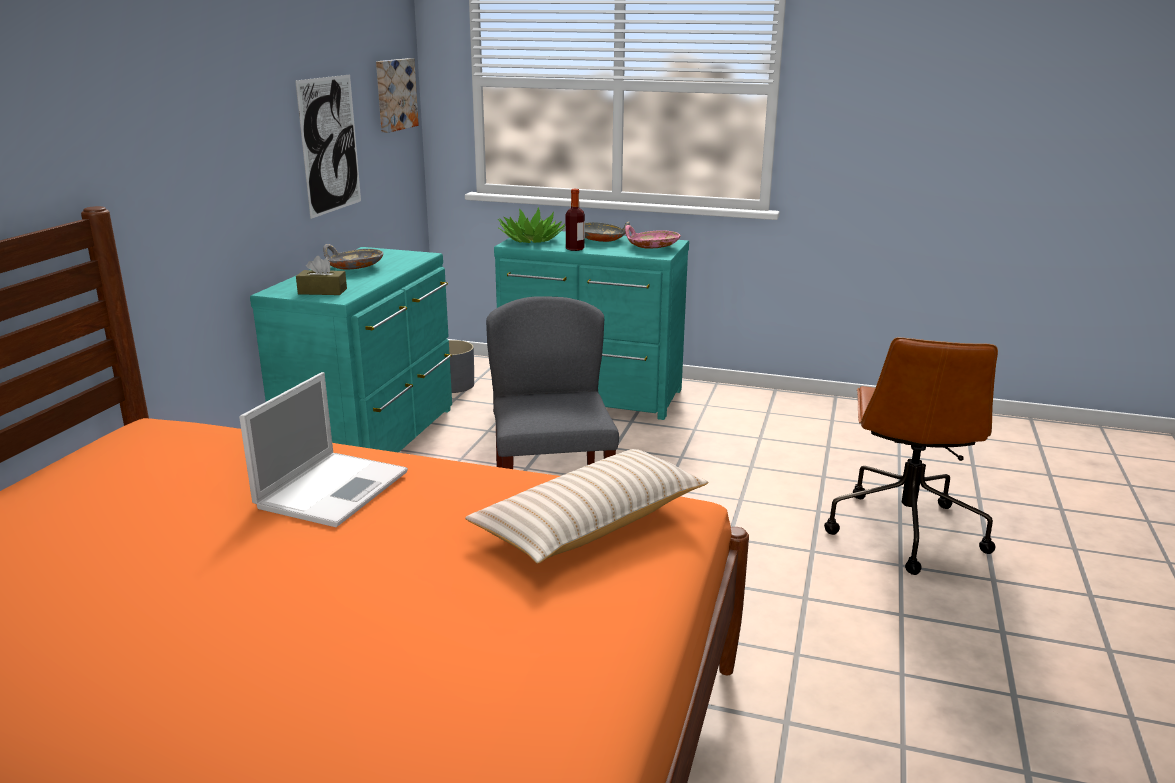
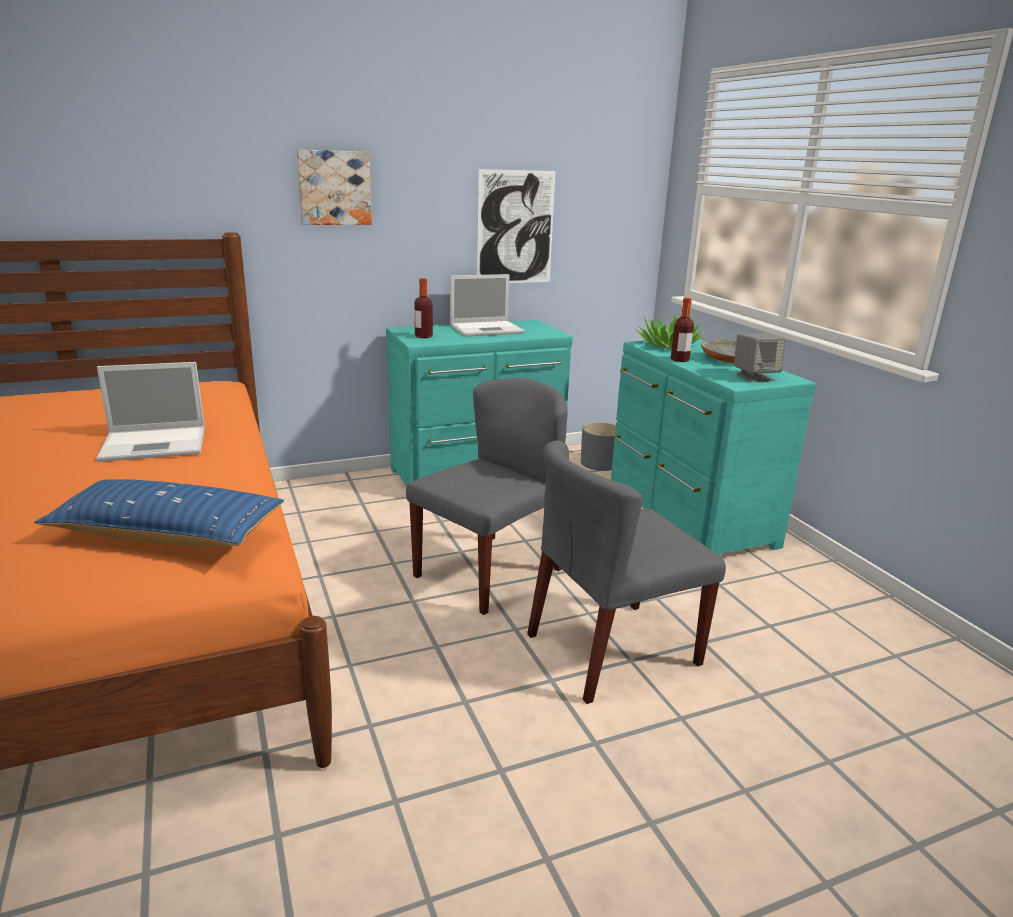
camera: 50 degrees right, 0 degrees up
brown tissue box [296,256,347,295] -> bottle [414,278,433,338]
grey bowl [323,244,383,270] -> laptop [450,274,525,337]
picture [376,58,419,133] -> picture moved to [297,149,372,225]
beige pillow [465,449,708,563] -> blue pillow [34,479,284,547]
pink bowl [625,225,681,249] -> grey speaker [734,333,786,382]
brown office chair [824,337,998,575] -> none
none -> grey chair [527,440,726,704]

